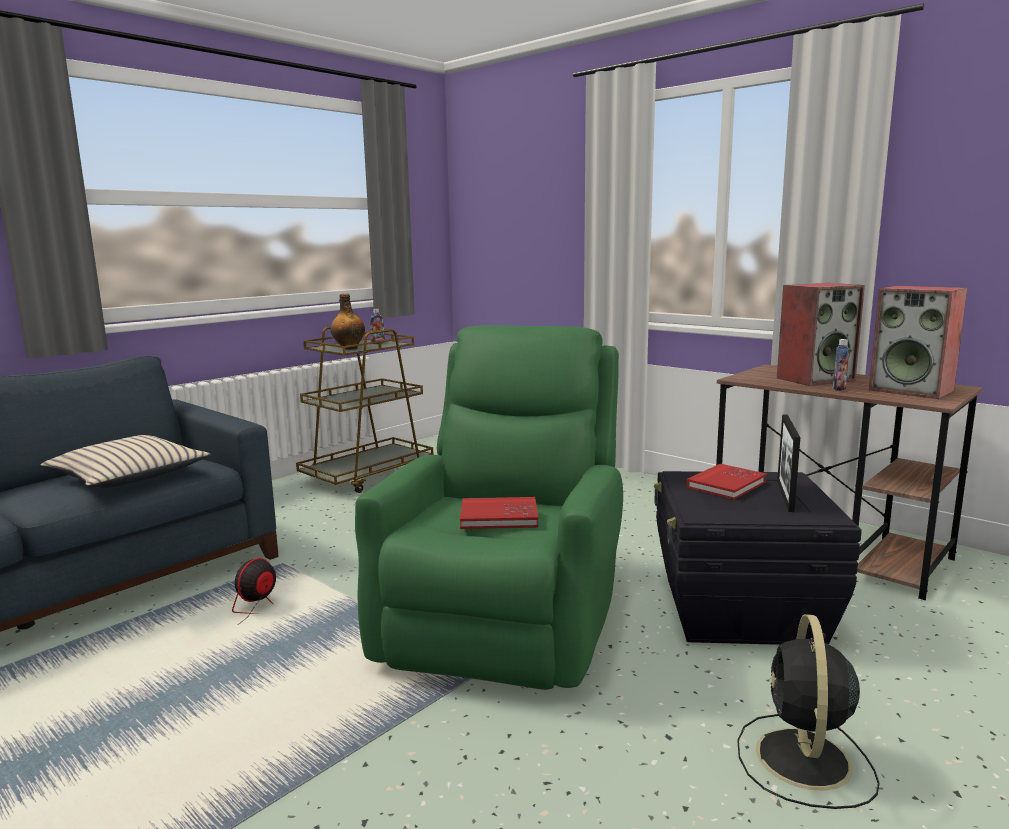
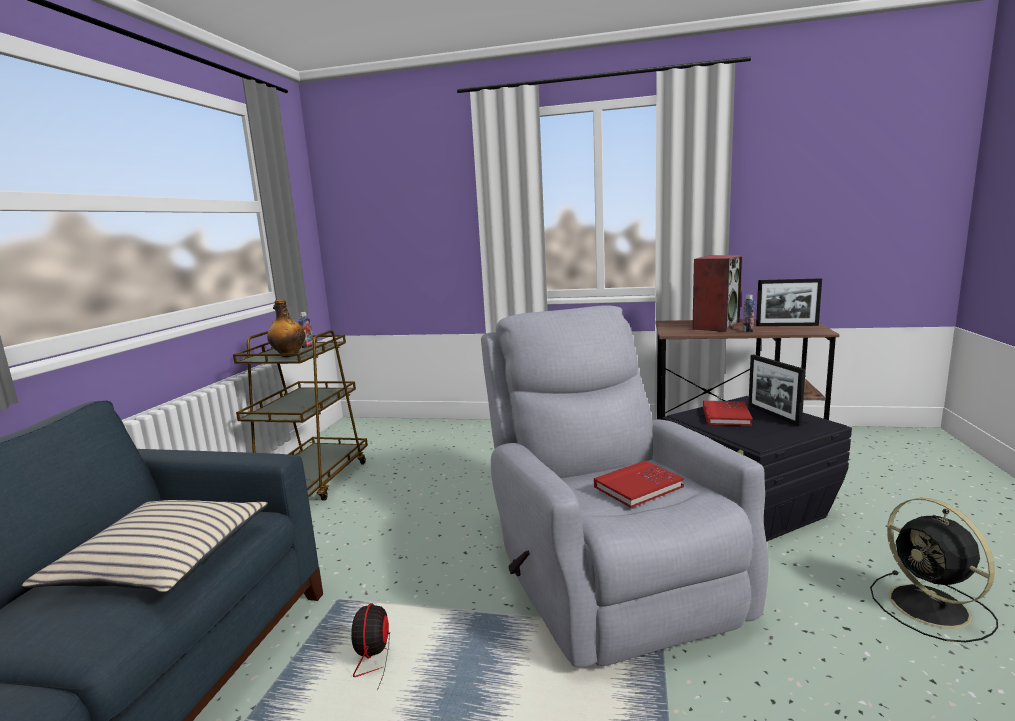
camera: 30 degrees left, 0 degrees up
green armchair [355,325,623,690] -> grey armchair [481,305,768,667]
speaker [869,286,967,399] -> picture frame [756,278,822,326]

